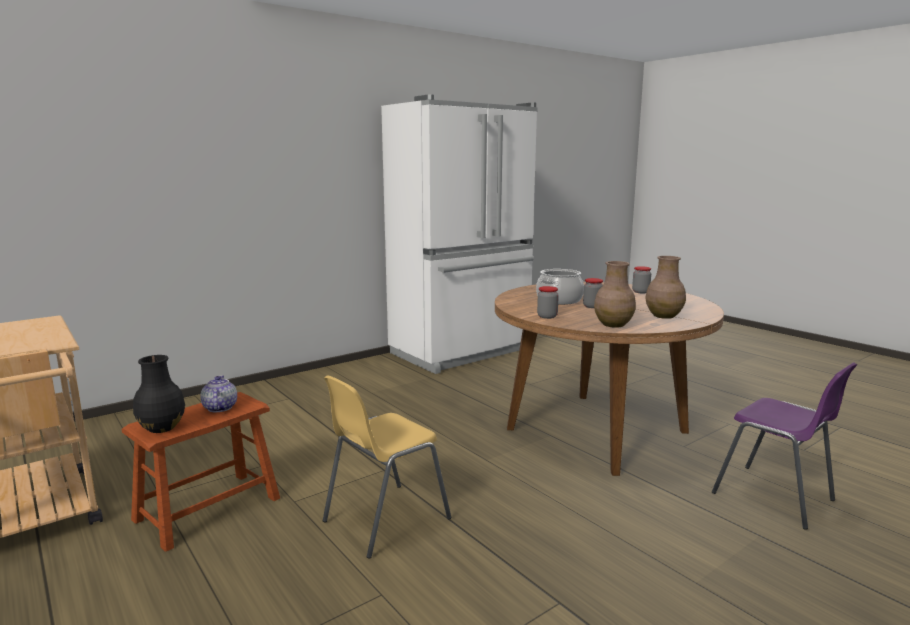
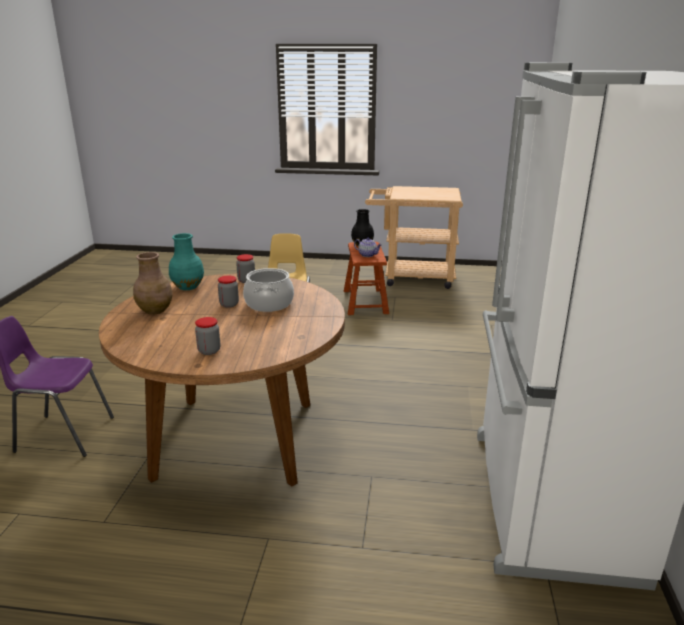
camera: 135 degrees right, 10 degrees up
brown vase [594,261,636,328] -> turquoise vase [169,233,204,290]

